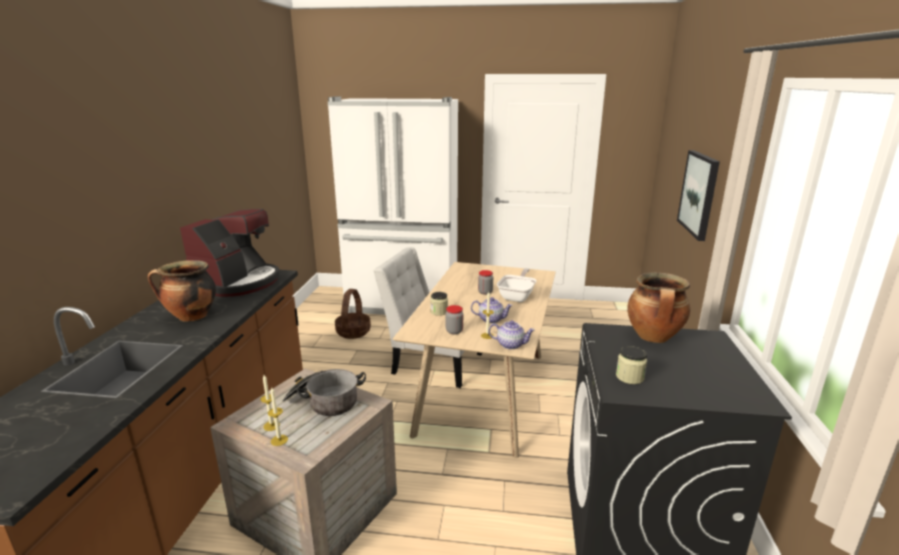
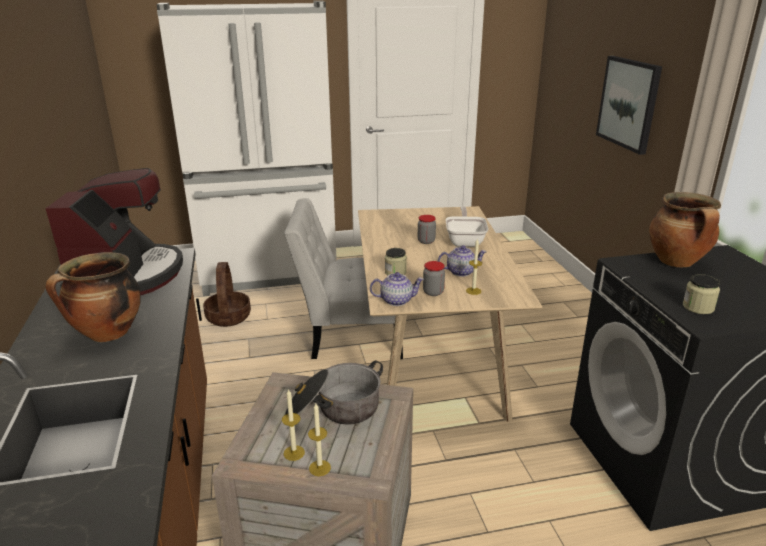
camera: 20 degrees left, 5 degrees up
teapot [488,321,535,350] -> teapot moved to [370,272,424,306]

